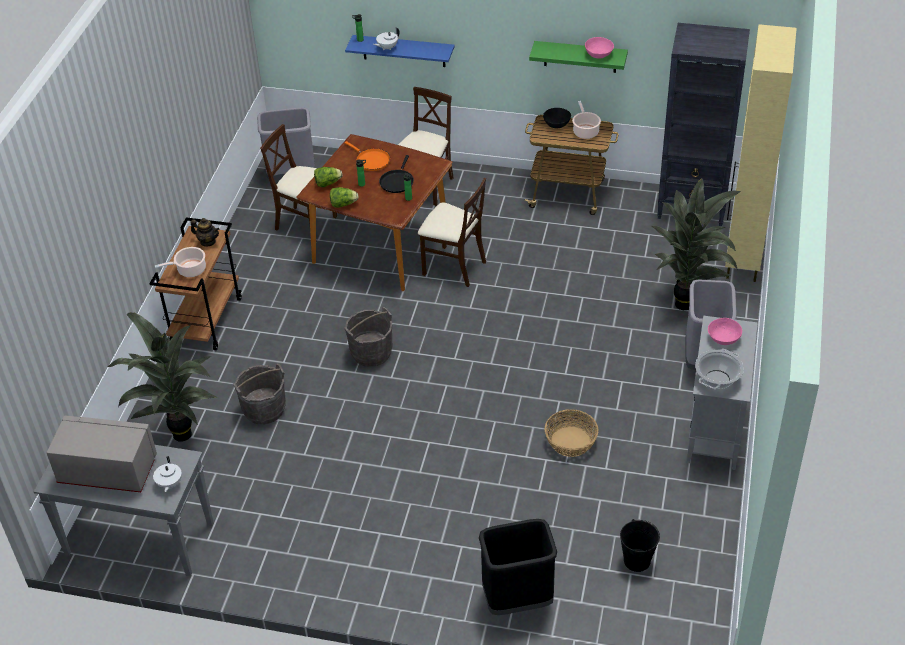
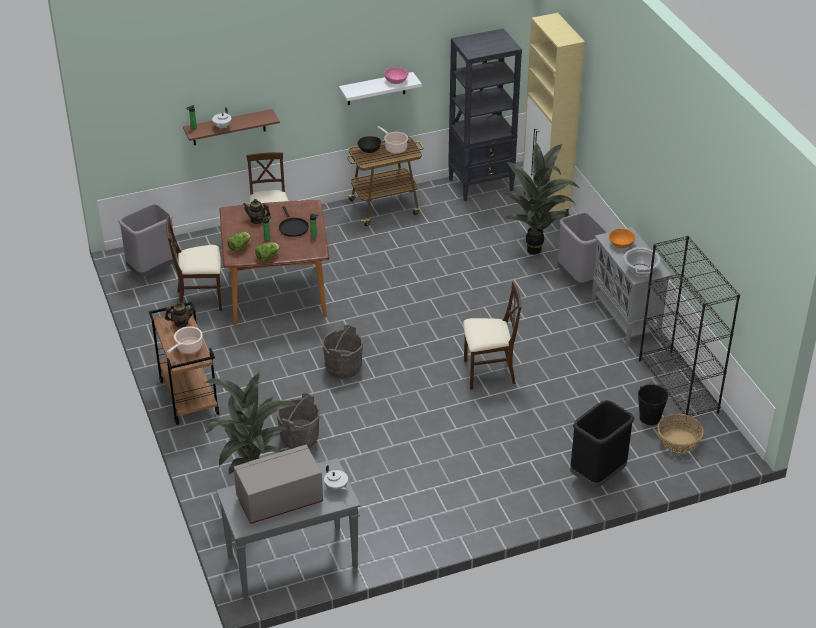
camera: 35 degrees left, 5 degrees down
blue shelf [345,35,455,67] -> brown shelf [183,109,280,145]
orange frying pan [345,141,390,171] -> teapot [243,199,271,224]
beige chair [418,178,486,287] -> beige chair moved to [463,282,521,390]
green shelf [529,41,628,73] -> white shelf [339,72,422,105]
basket [544,409,599,457] -> basket moved to [657,414,704,453]
pink bowl [708,318,742,345] -> orange bowl [609,229,635,248]
none -> black bookcase [639,235,740,422]

